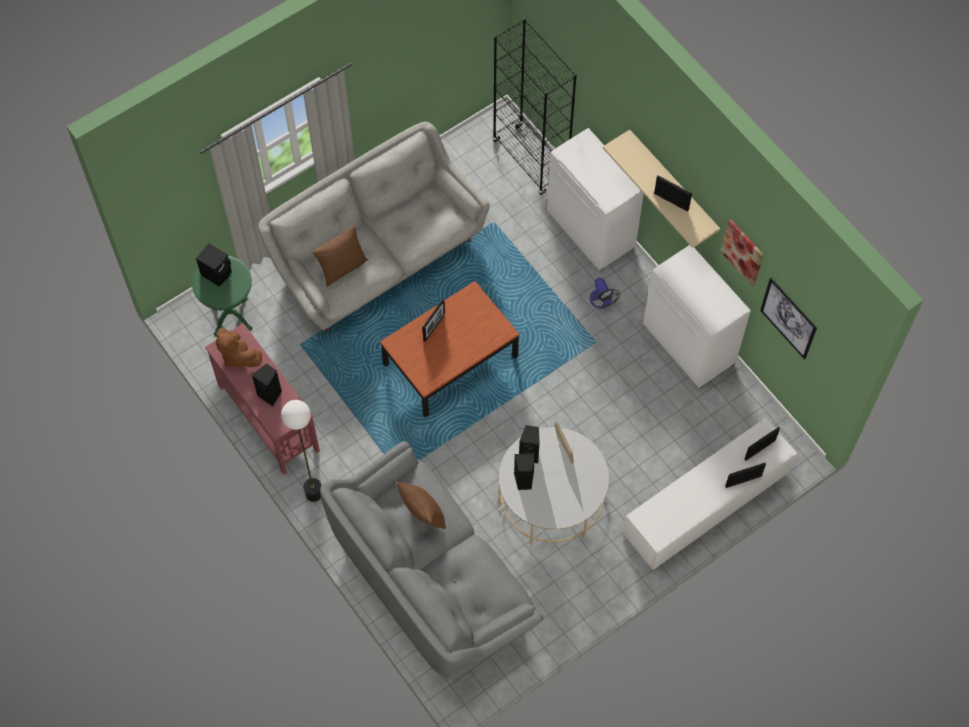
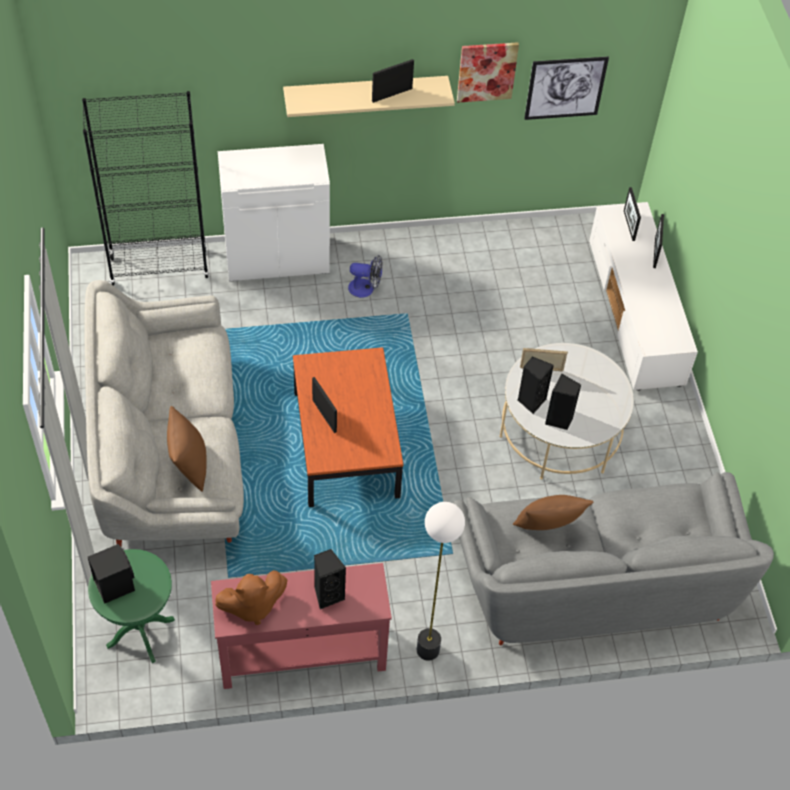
camera: 65 degrees left, 10 degrees down
white cabinet [643,245,751,388] -> none

